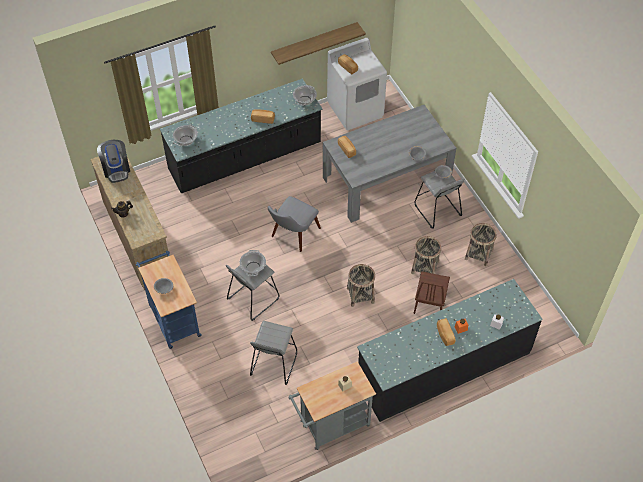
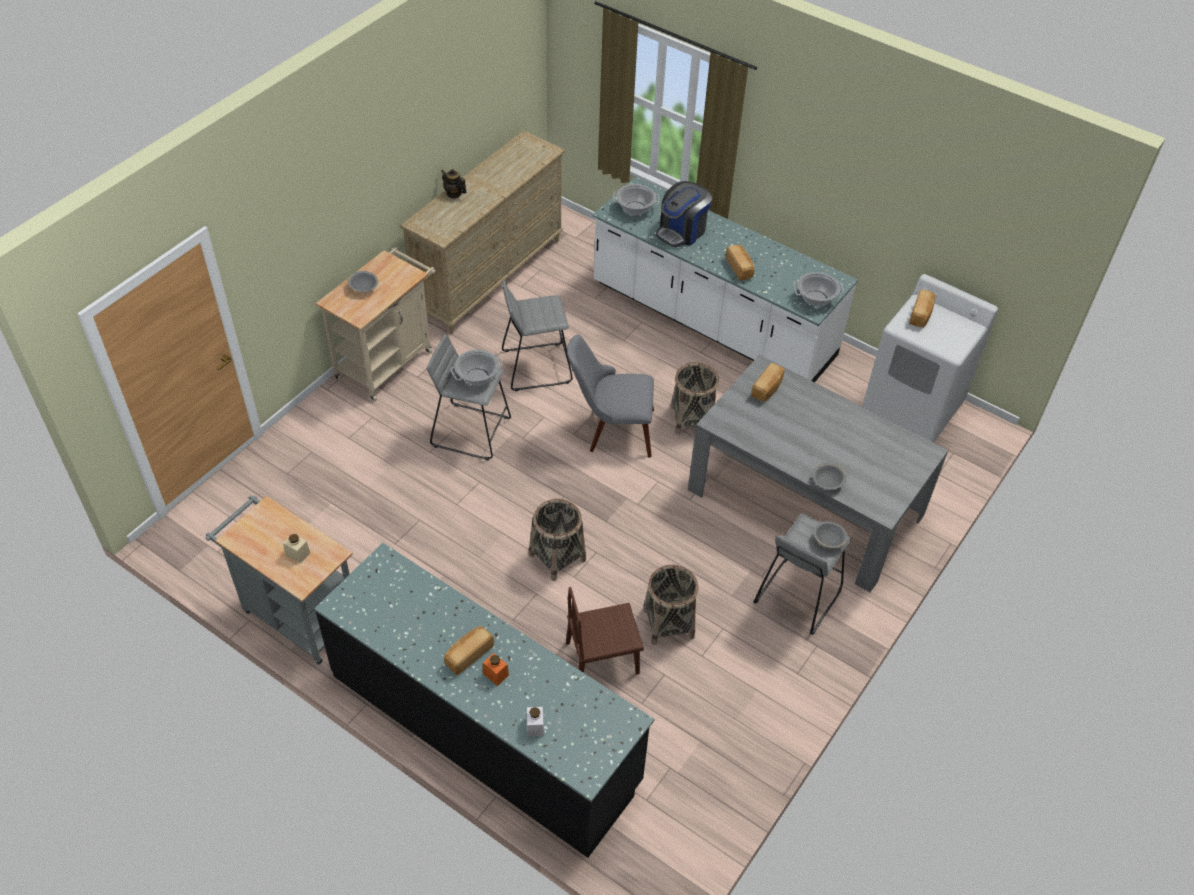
camera: 60 degrees right, 5 degrees down
coffee machine [97,140,130,183] -> coffee machine moved to [656,181,712,247]
blue cart [136,251,202,349] -> beige cart [316,247,435,401]
black counter [160,79,322,193] -> white counter [592,177,858,382]
grey stool [250,321,297,385] -> grey stool moved to [502,280,573,391]
shelf [271,22,366,65] -> none
basket [465,223,497,267] -> basket moved to [670,362,719,435]

